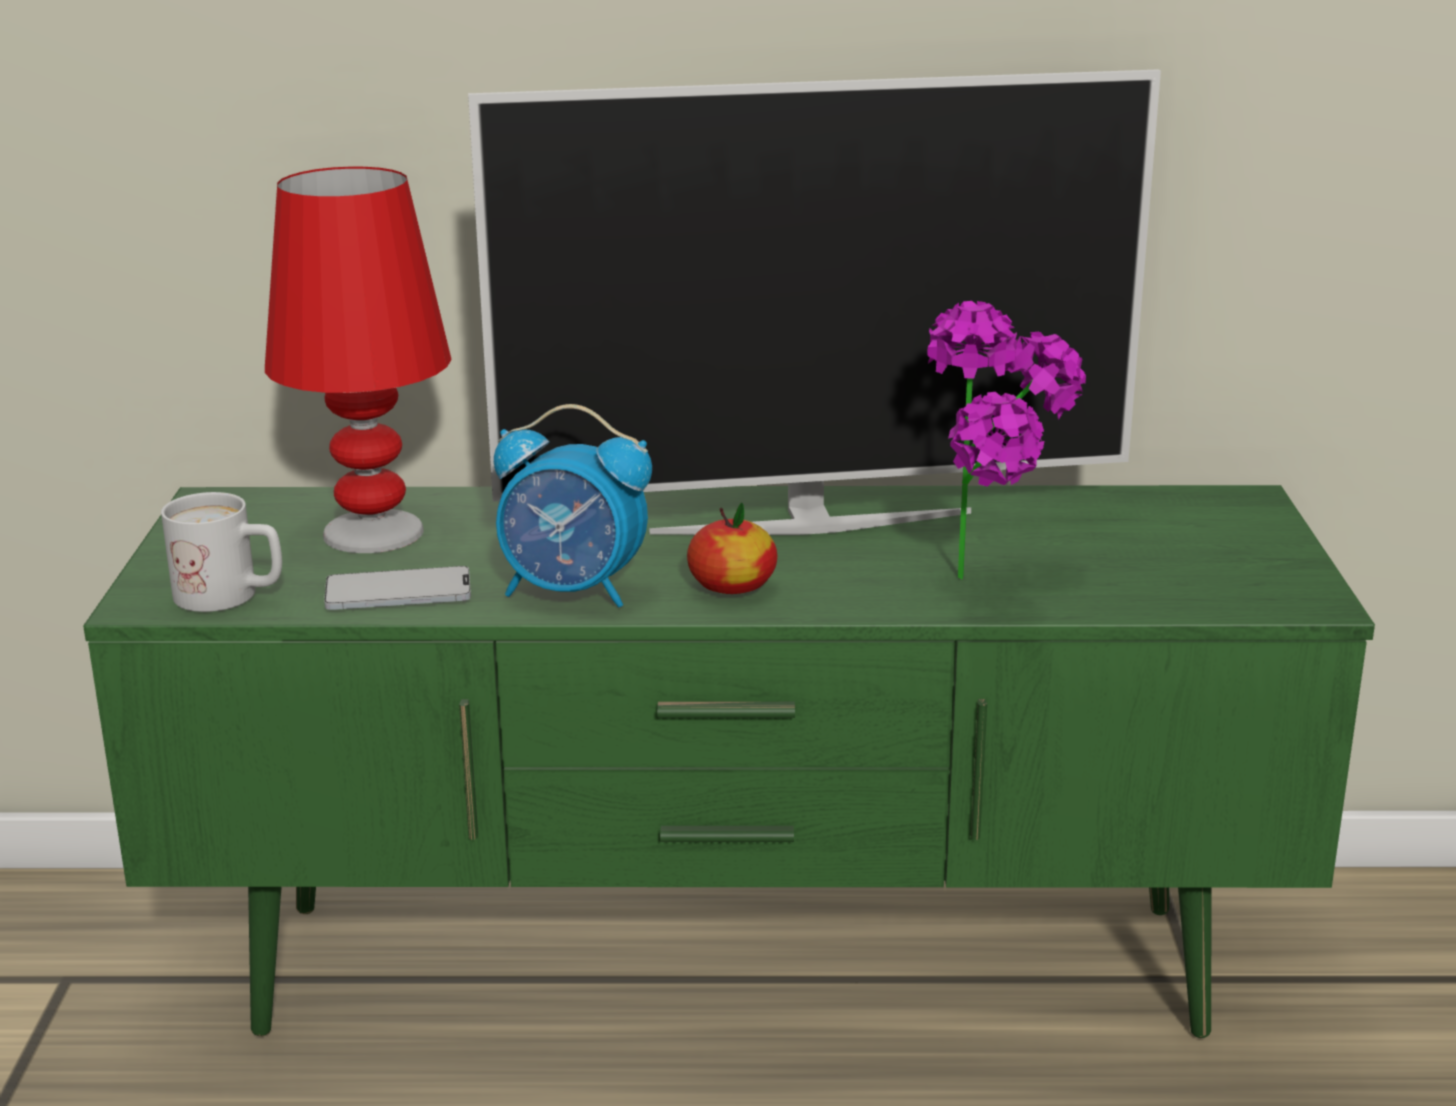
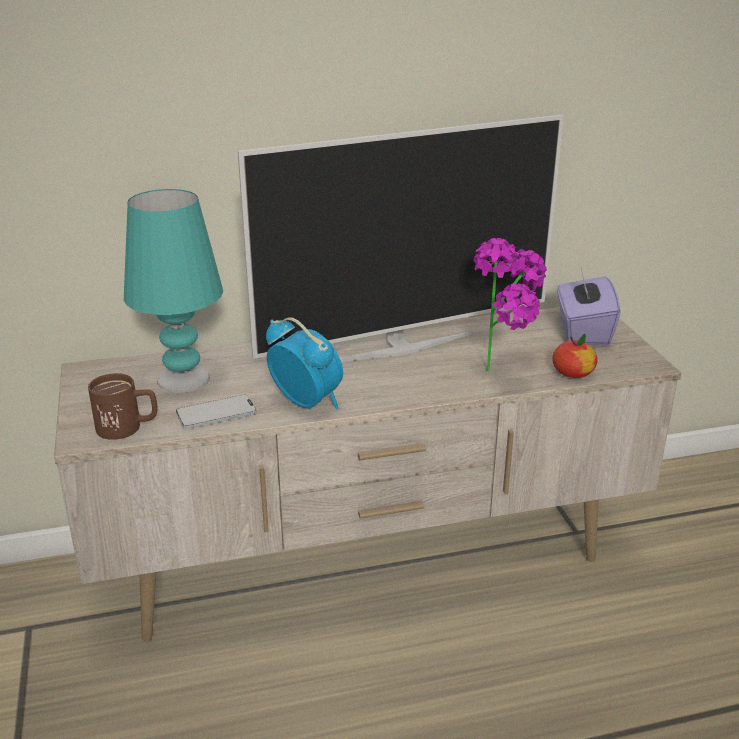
camera: 15 degrees left, 5 degrees up
green tv stand [83,485,1375,1038] -> beige tv stand [54,307,681,642]
white mug [161,492,282,612] -> brown mug [88,373,157,440]
red table lamp [265,167,452,553] -> turquoise table lamp [124,189,223,393]
alarm clock [494,404,652,608] -> alarm clock turned 135 degrees counterclockwise [266,317,343,409]
apple [687,503,778,594] -> apple moved to [552,334,597,378]
none -> purple tissue box [557,268,621,345]

